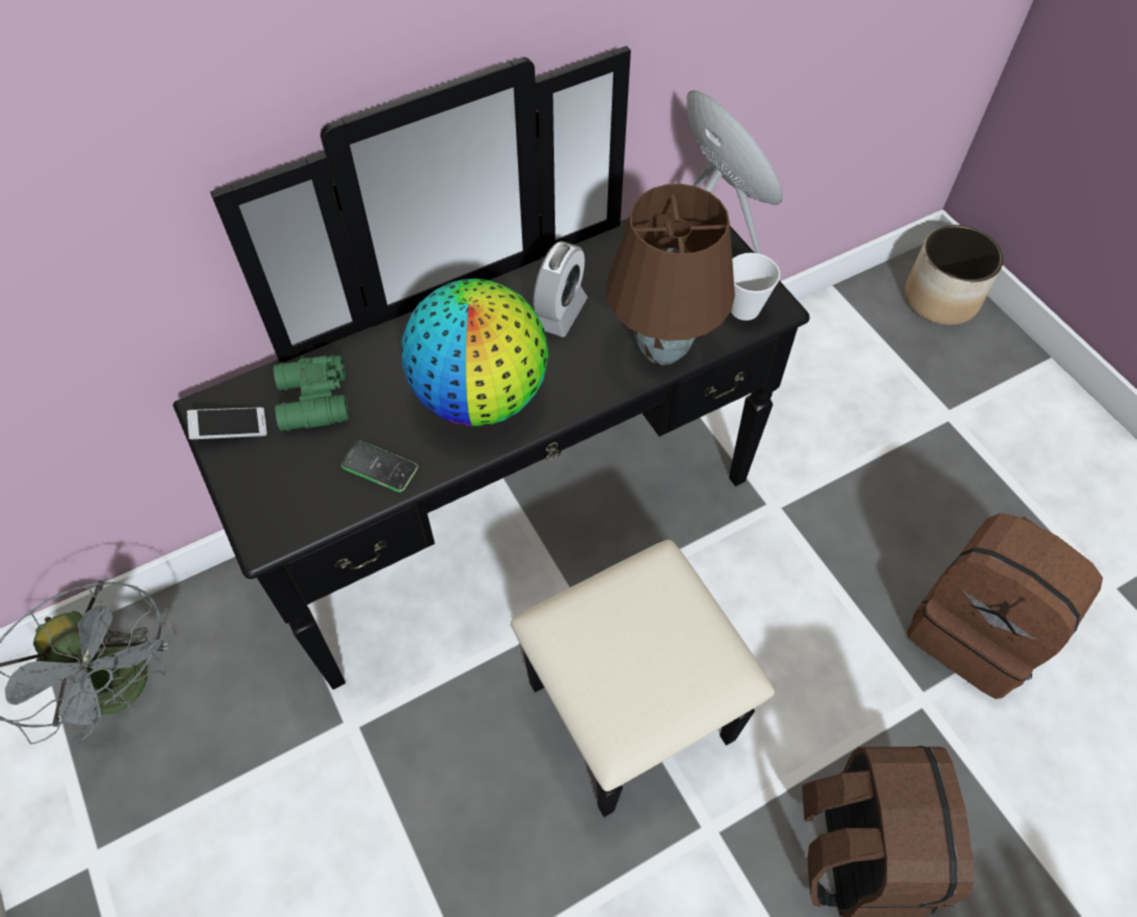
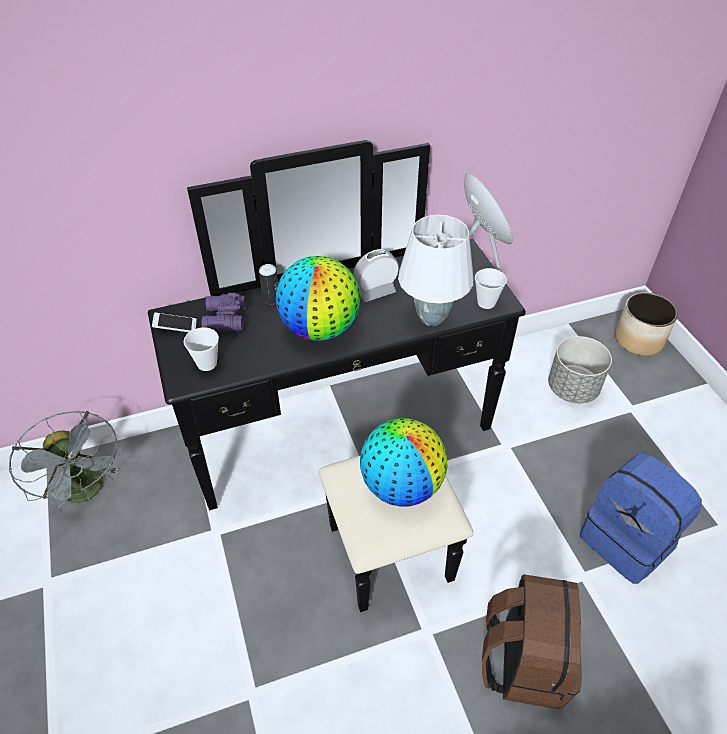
camera: 10 degrees right, 10 degrees down
green binoculars [273,355,349,431] -> purple binoculars [202,293,246,332]
phone [341,441,418,492] -> none
alarm clock [533,241,588,337] -> alarm clock turned 150 degrees counterclockwise [353,249,399,302]
brown table lamp [606,184,735,365] -> white table lamp [398,215,473,326]
brown backpack [907,513,1103,699] -> blue backpack [580,453,702,584]
none -> cup [184,327,219,371]
none -> can [259,264,278,304]
none -> globe [360,418,448,506]
none -> grey planter [548,336,612,403]

